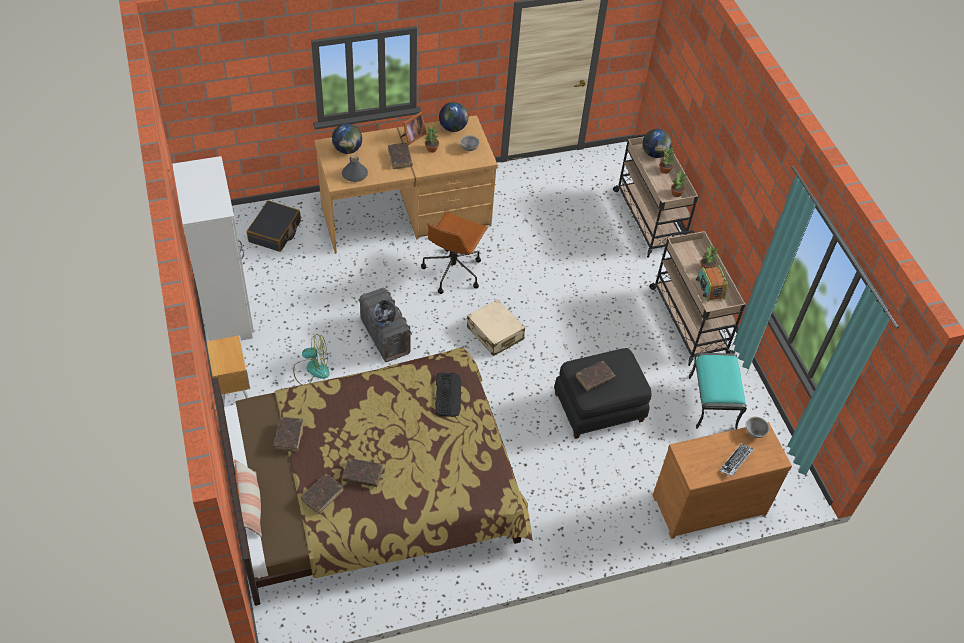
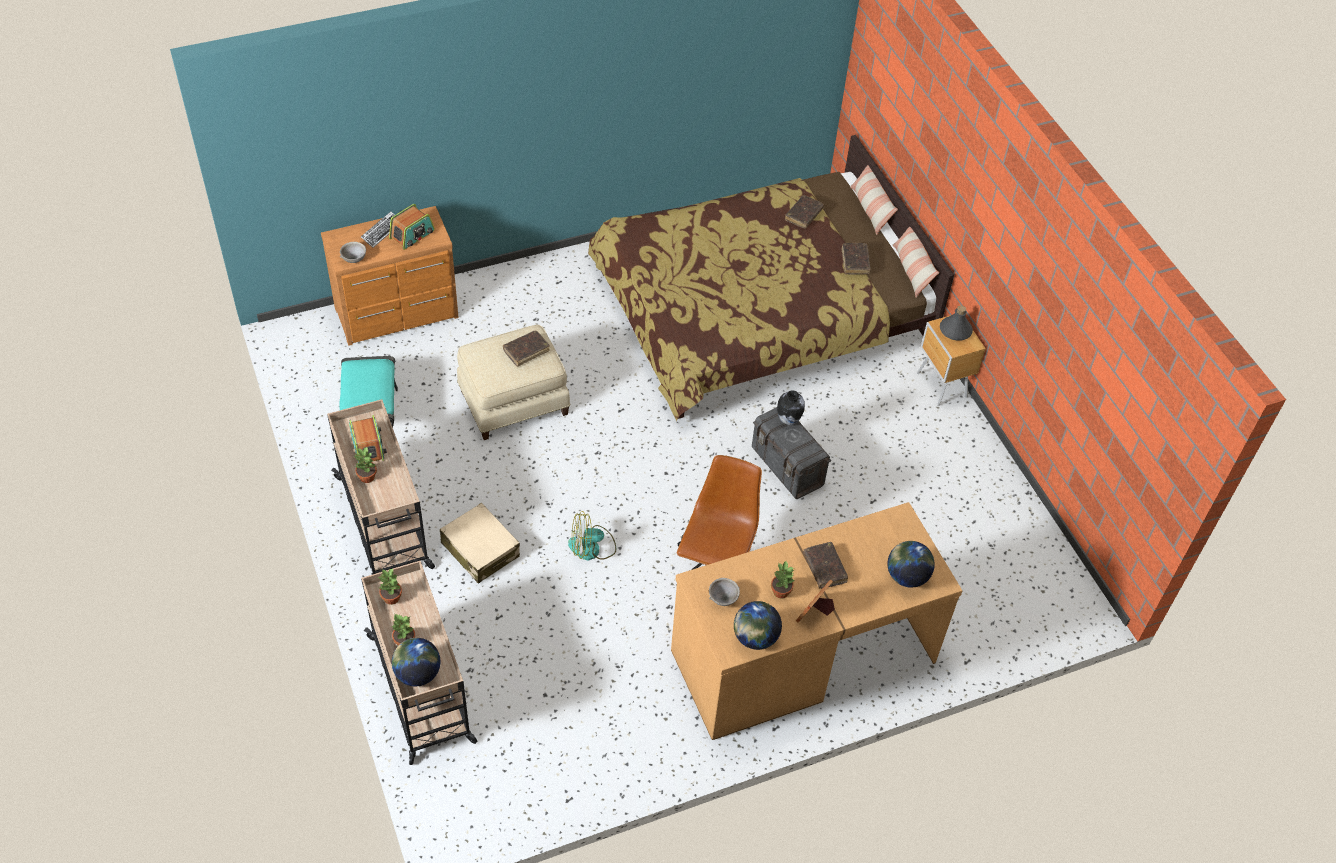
camera: 175 degrees right, 0 degrees up
white wardrobe [172,156,254,341] -> none
black suitcase [247,201,301,252] -> none
fan [293,334,330,385] -> fan moved to [568,511,616,561]
grey bottle [342,154,368,182] -> grey bottle moved to [940,305,973,341]
brown book [342,458,383,487] -> none
keyboard [435,372,461,417] -> none
beige suitcase [467,299,525,356] -> beige suitcase moved to [440,503,520,584]
black ottoman [554,348,651,439] -> beige ottoman [457,325,570,440]
none -> radio [389,204,435,250]
none -> pillow [892,227,939,298]

